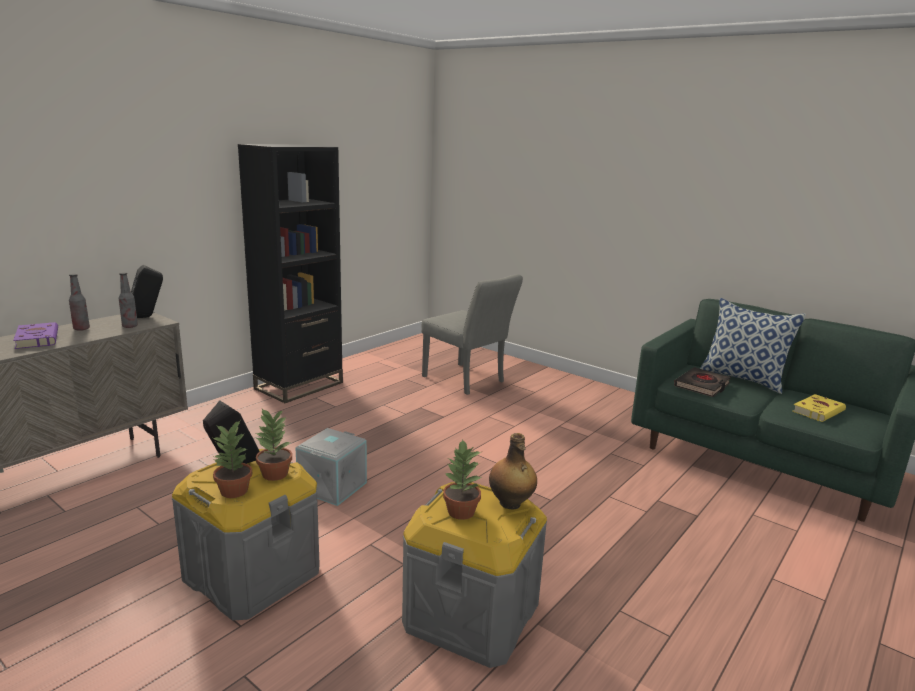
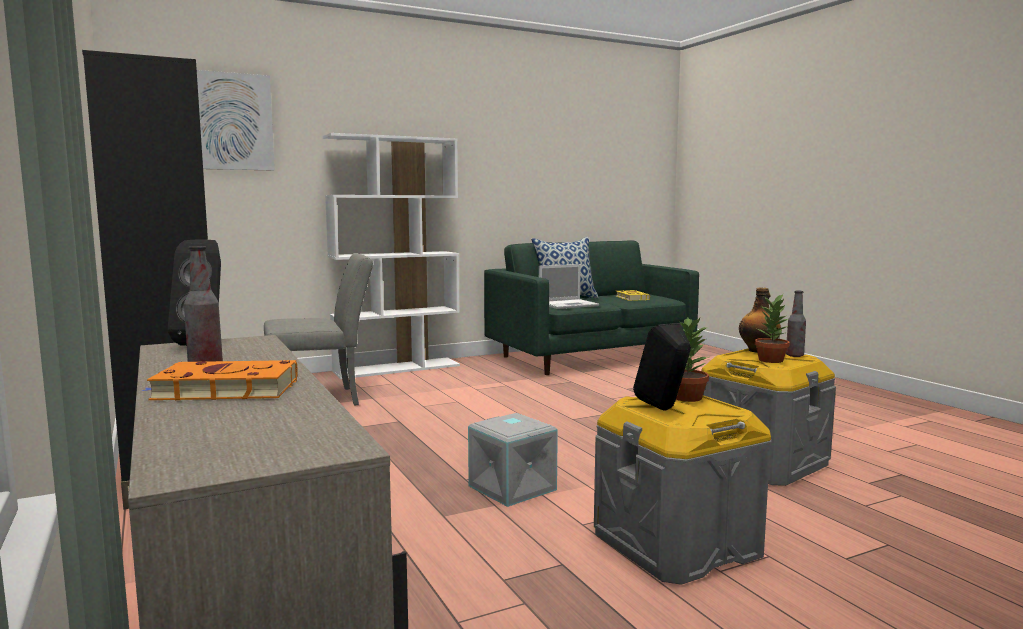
camera: 65 degrees left, 10 degrees down
purple book [13,322,58,349] -> orange book [142,360,298,400]
bottle [119,272,138,328] -> bottle moved to [786,291,806,357]
potted plant [213,421,252,498] -> none
black book [674,367,731,397] -> laptop [539,264,599,309]
none -> picture [197,70,275,171]
none -> white bookcase [323,133,460,379]

